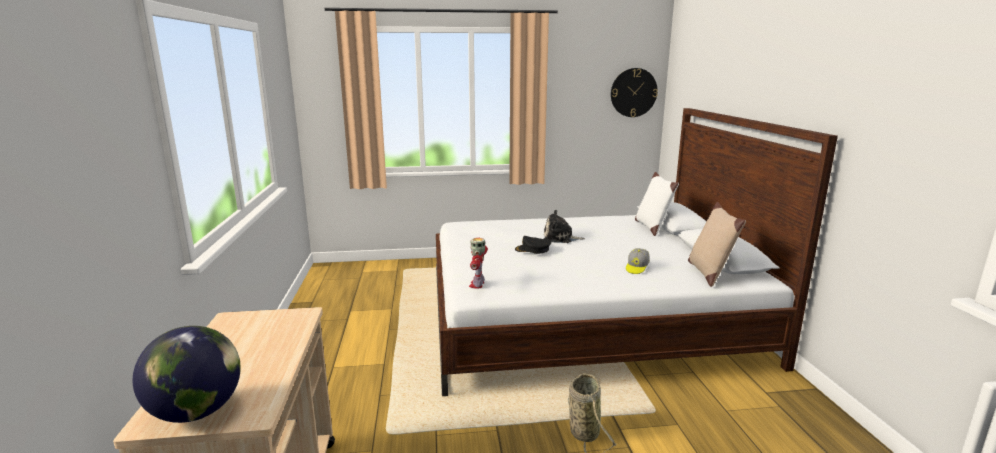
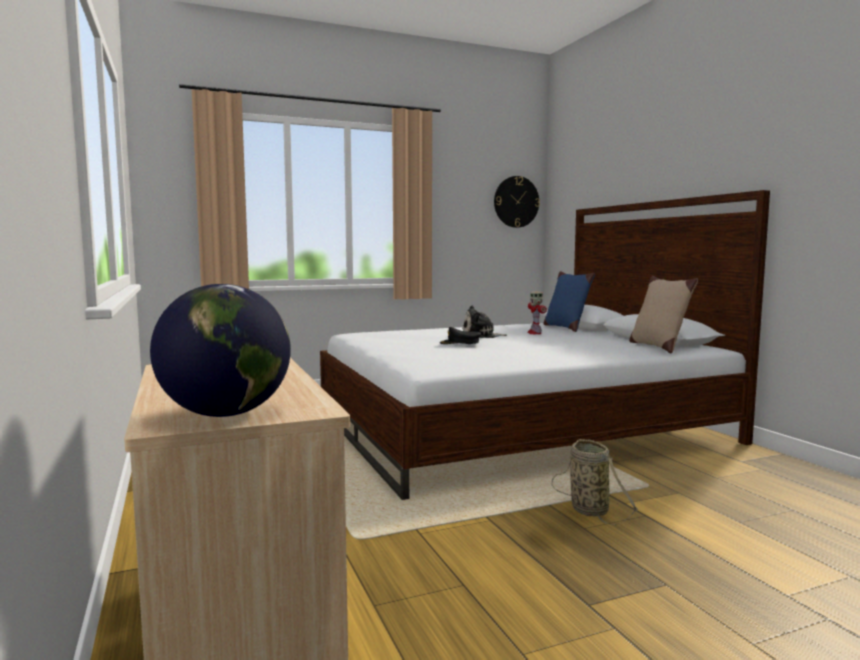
camera: 15 degrees left, 10 degrees down
toy robot [469,238,488,289] -> toy robot moved to [527,292,547,334]
cap [626,248,650,274] -> none
white pillow [635,172,679,236] -> blue pillow [543,271,595,332]

